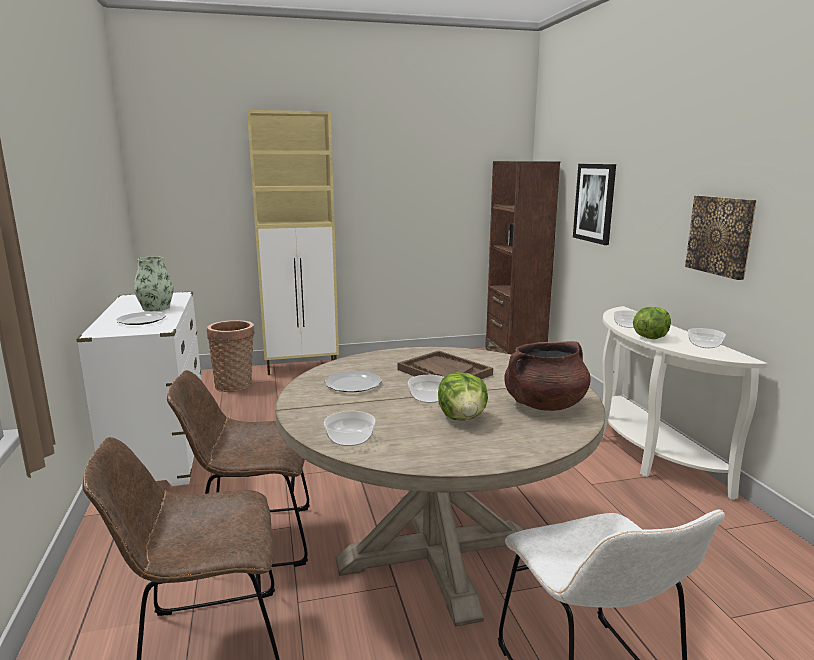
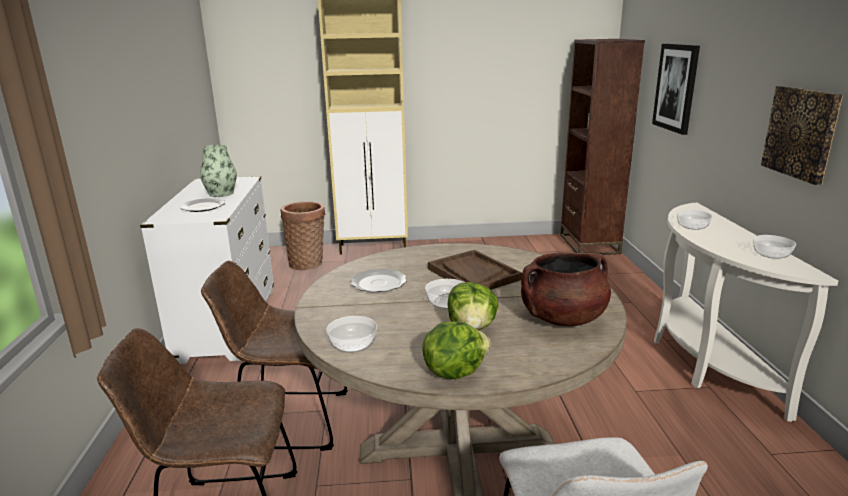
camera: 10 degrees right, 5 degrees up
lettuce [633,307,671,339] -> lettuce moved to [422,322,491,379]

